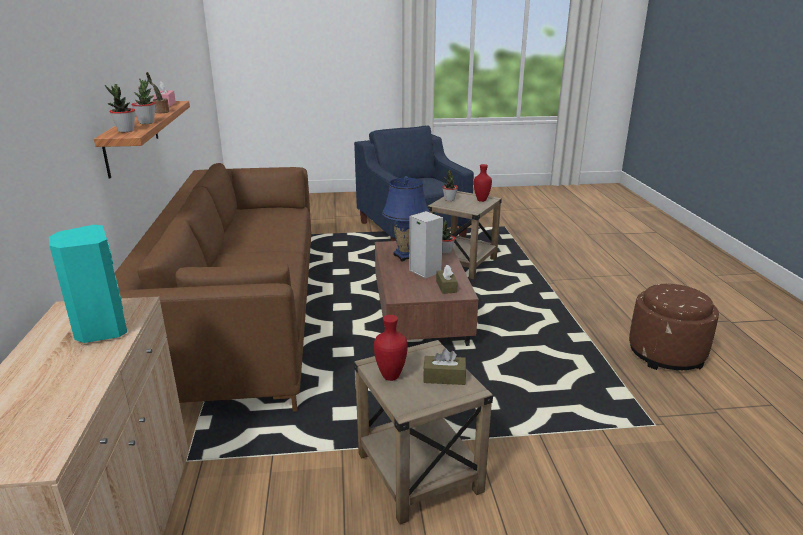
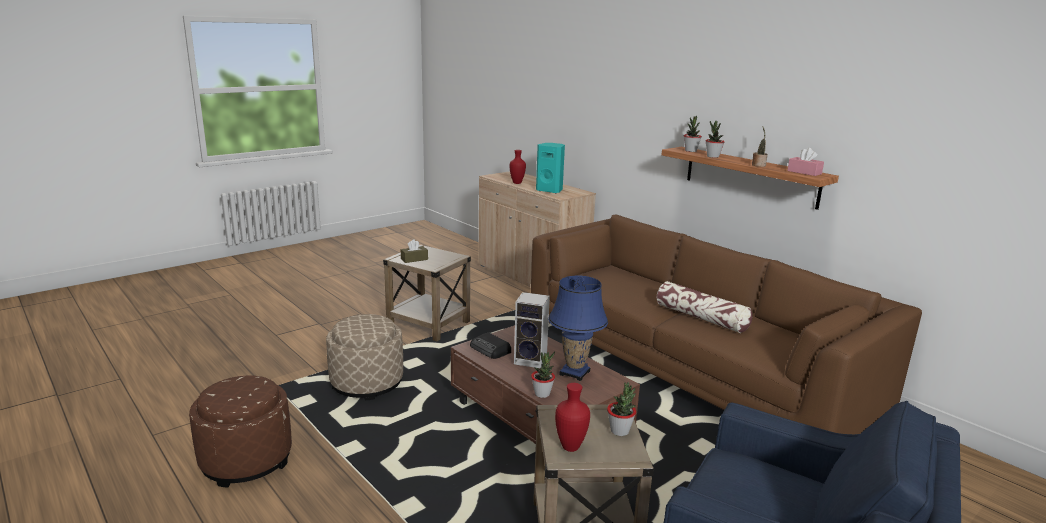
camera: 145 degrees right, 5 degrees down
red vase [374,315,408,381] -> red vase moved to [510,150,526,184]
brown tissue box [436,265,458,294] -> radio [470,332,511,359]
none -> beige ottoman [326,314,403,400]
none -> pillow [657,281,753,333]

